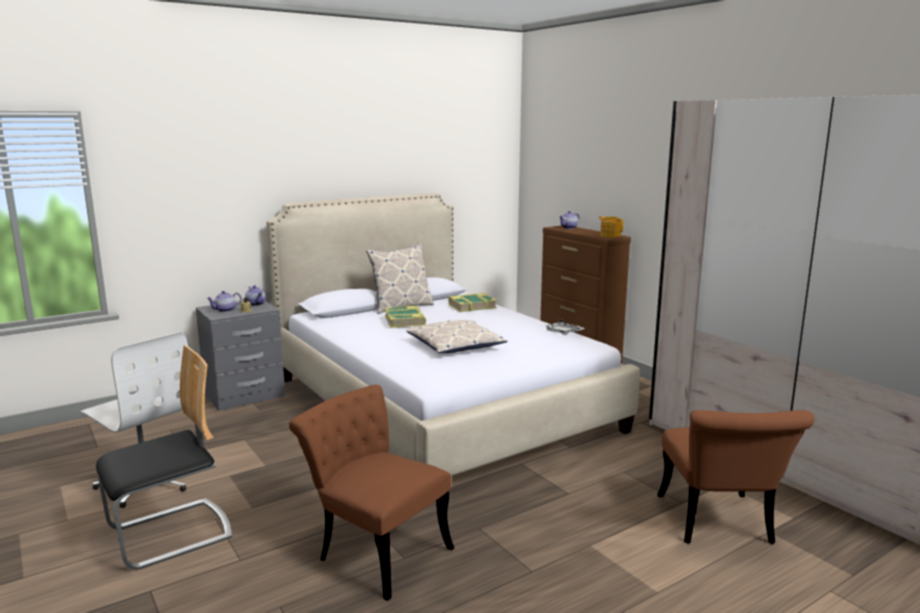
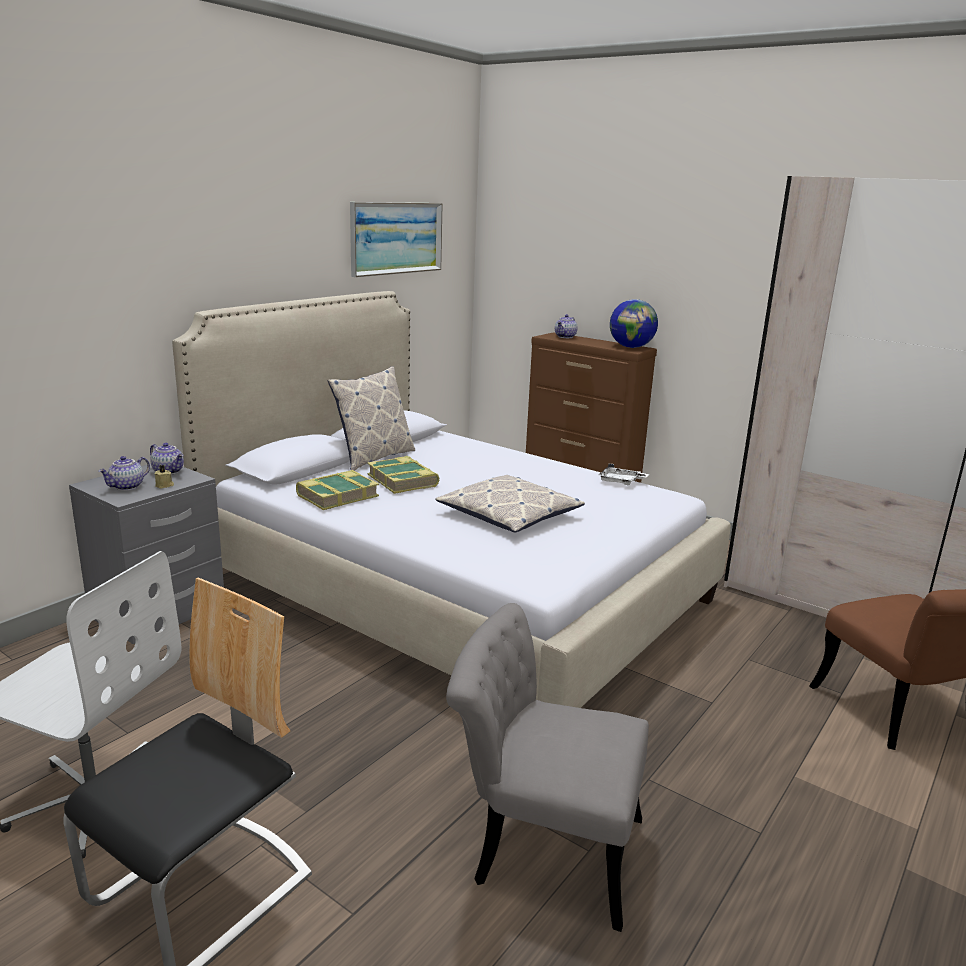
camera: 20 degrees left, 5 degrees up
brown chair [289,385,454,601] -> grey chair [446,603,649,932]
book [448,293,497,312] -> book moved to [296,470,379,510]
teapot [599,216,623,237] -> globe [610,299,658,348]
none -> picture [350,202,443,277]

